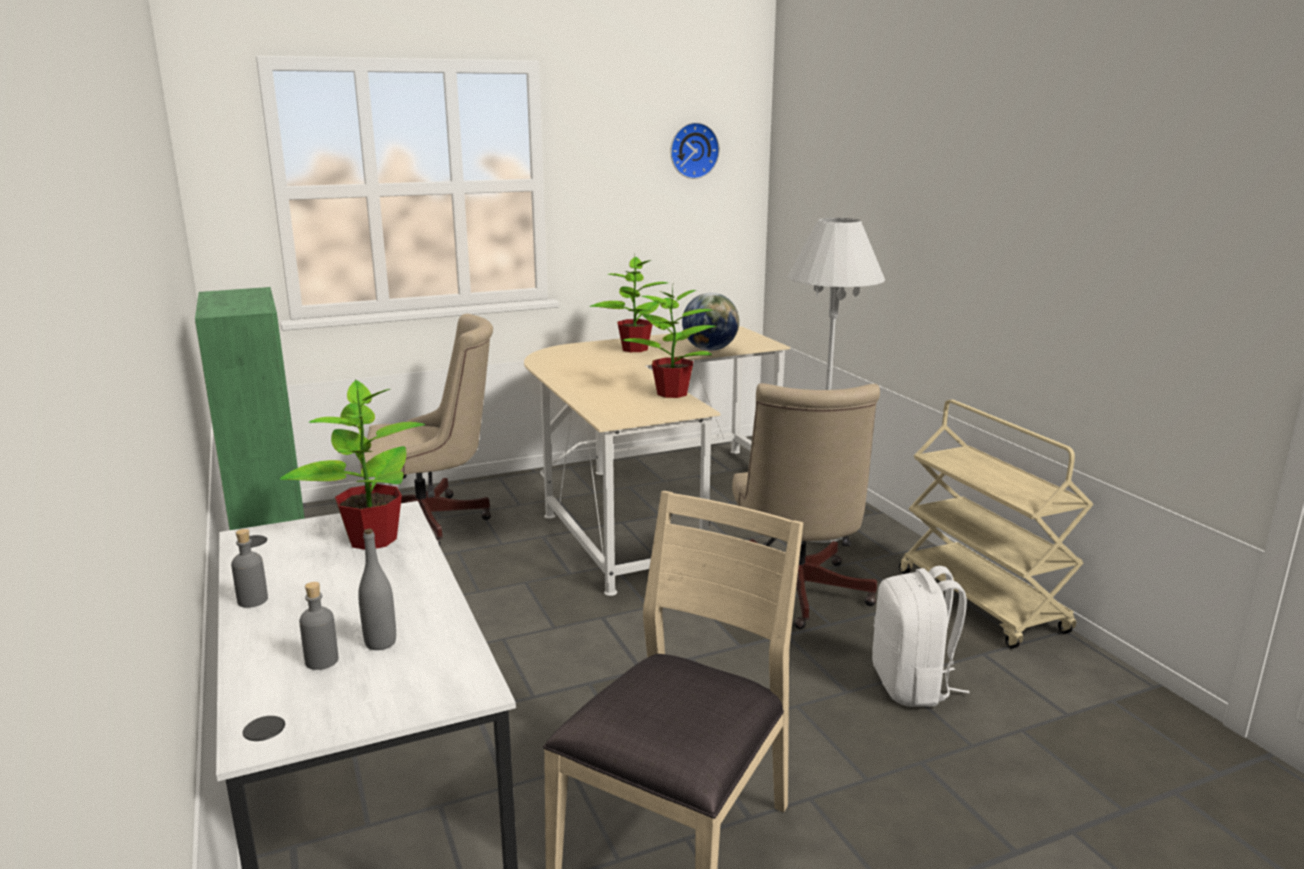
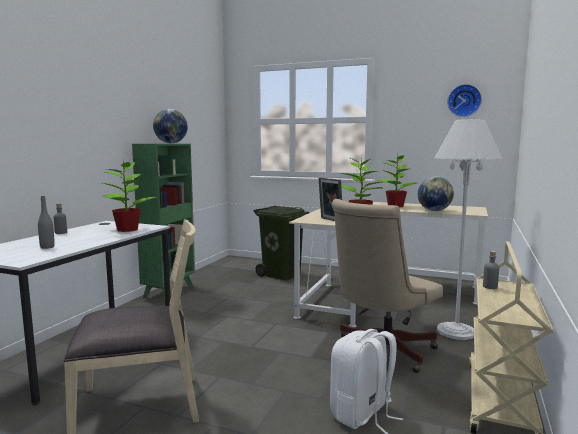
camera: 45 degrees right, 10 degrees down
grey bottle [299,582,339,670] -> grey bottle moved to [483,251,499,289]
beige office chair [360,314,493,546] -> green trash can [254,206,309,280]
none -> globe [153,109,188,143]
none -> picture frame [319,178,342,221]

